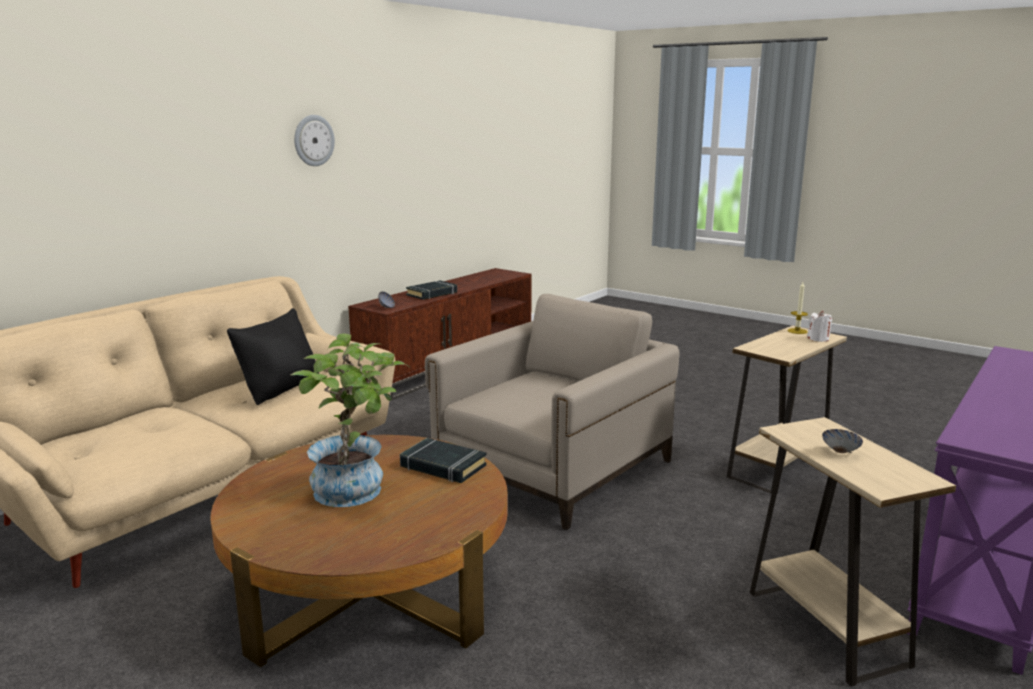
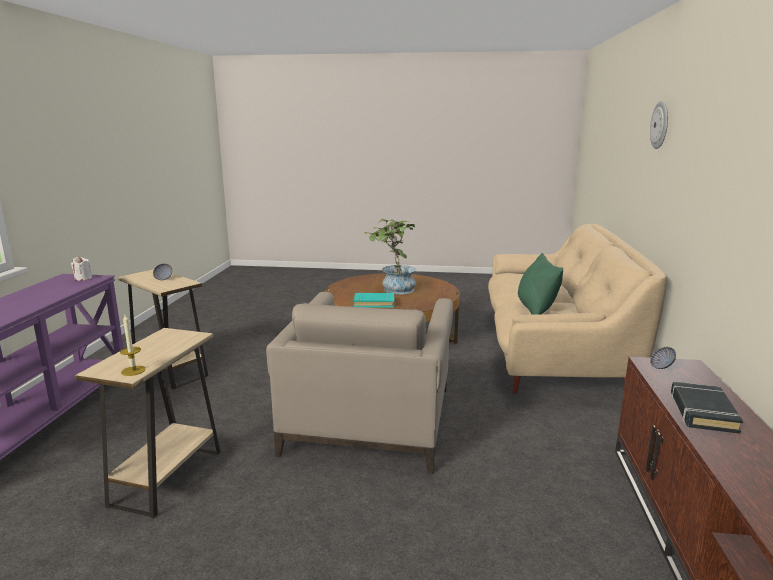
camera: 150 degrees right, 0 degrees up
black pillow [227,308,319,405] -> green pillow [518,253,563,315]
wall clock [294,115,335,166] -> wall clock moved to [650,101,668,149]
black book [400,438,487,483] -> turquoise book [354,292,394,308]
white candle [807,311,832,342] -> white candle moved to [71,257,92,281]

